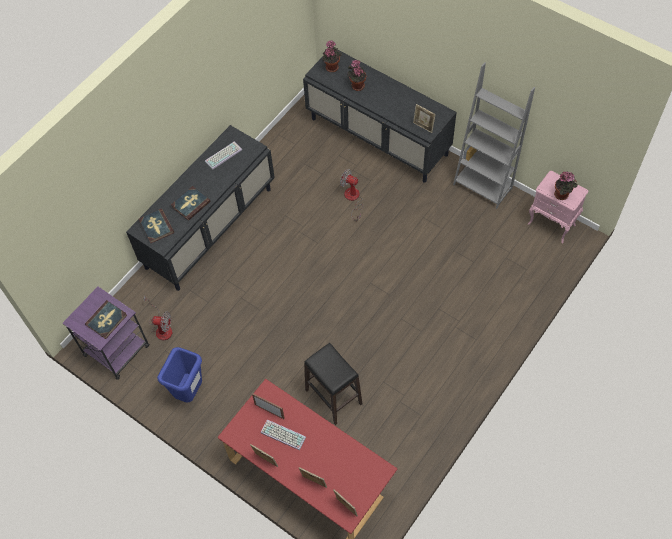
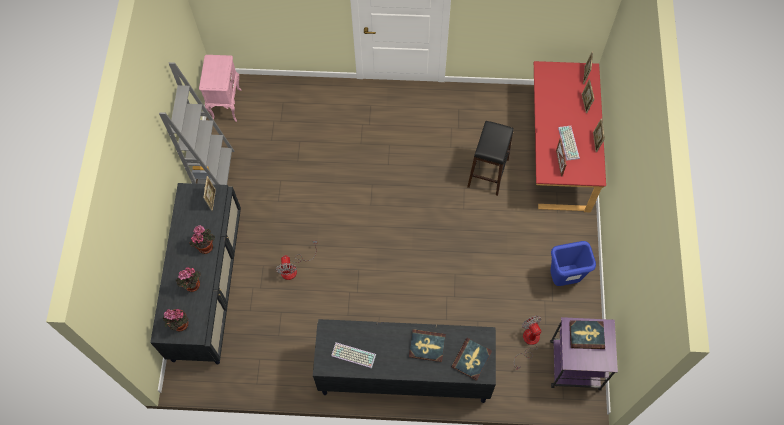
camera: 125 degrees left, 5 degrees up
potted plant [554,171,578,200] -> potted plant moved to [189,225,215,254]

